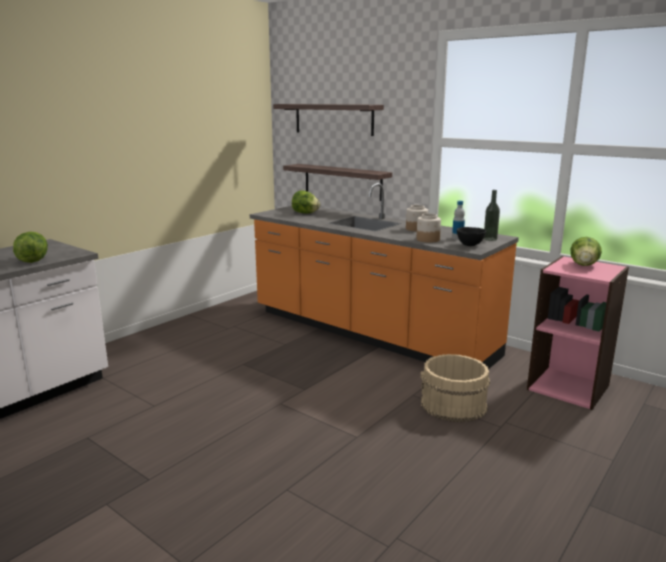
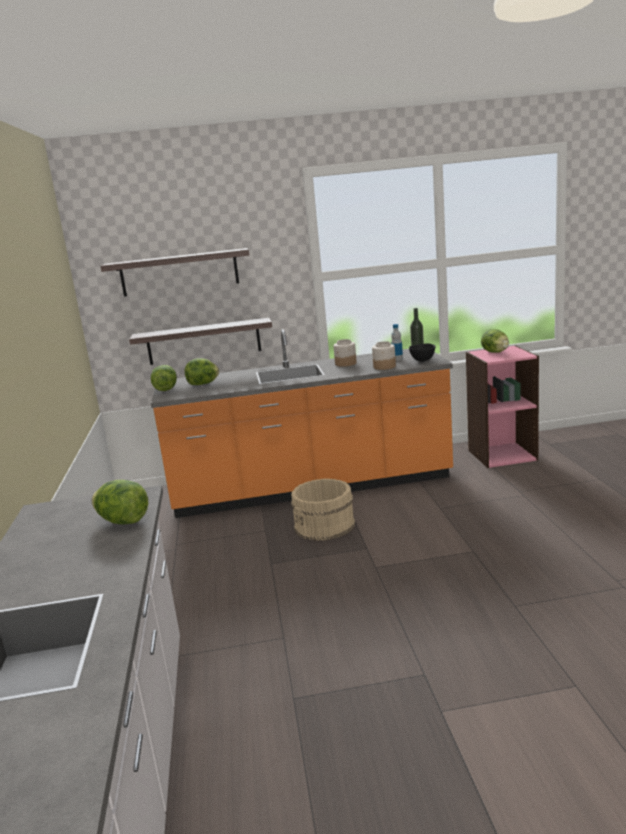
camera: 45 degrees left, 0 degrees up
beige bucket [421,354,490,422] -> beige bucket moved to [291,478,355,541]
none -> lettuce [151,365,177,391]

